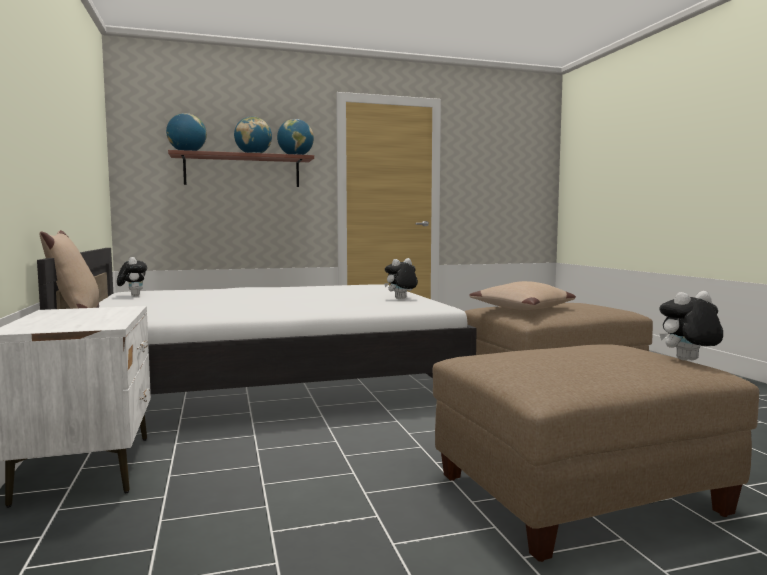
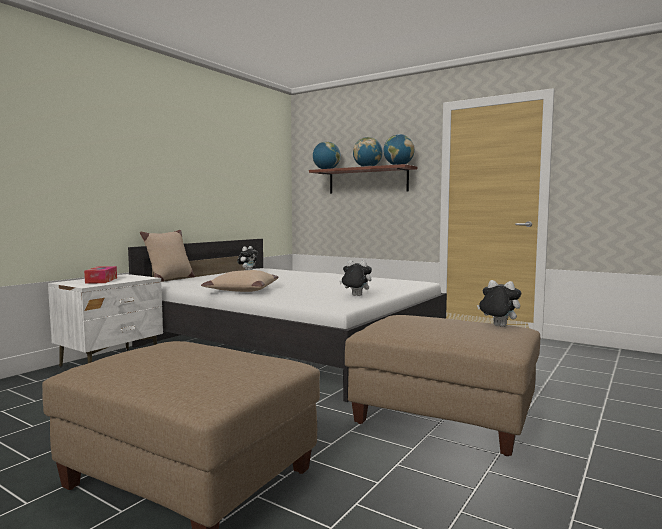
camera: 50 degrees right, 0 degrees up
beige pillow [469,281,576,310] -> beige pillow moved to [201,270,279,292]
plush toy [659,291,723,360] -> plush toy moved to [477,280,521,327]
none -> tissue box [84,266,117,284]

